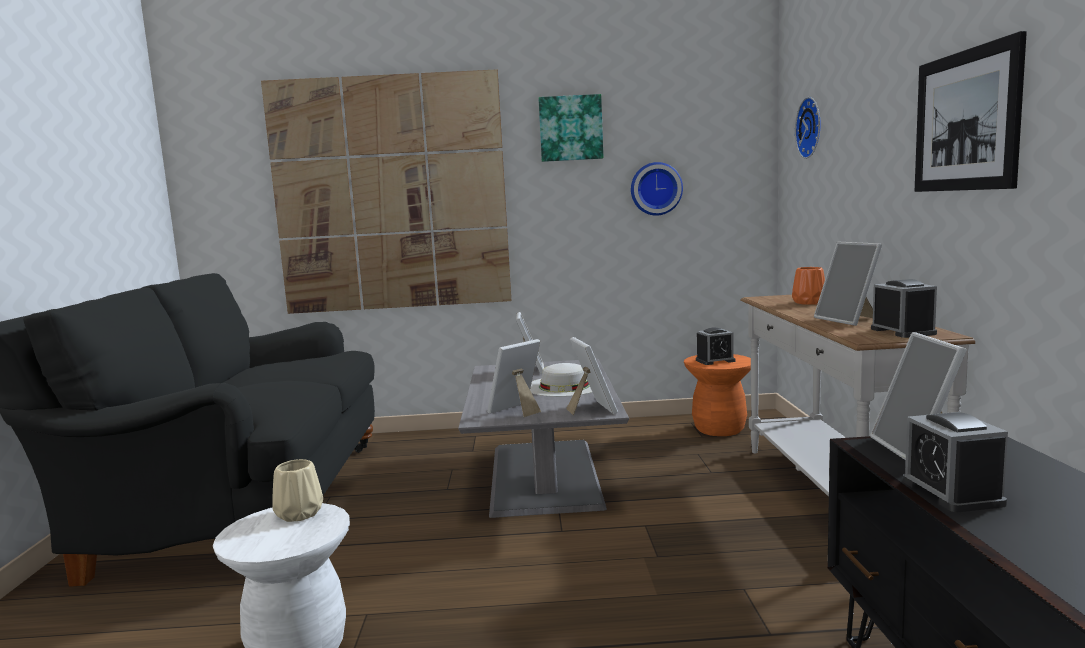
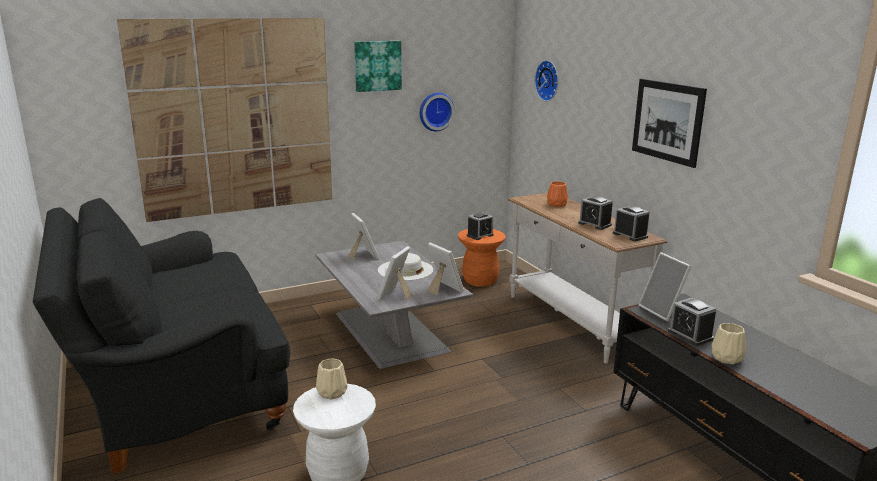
camera: 25 degrees left, 10 degrees up
picture frame [814,242,882,326] -> alarm clock [578,196,613,230]
none -> beige vase [712,323,746,364]

